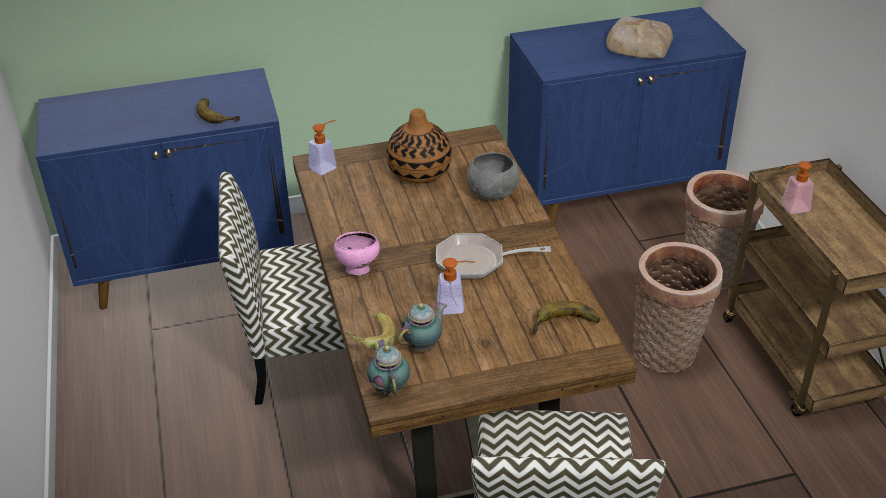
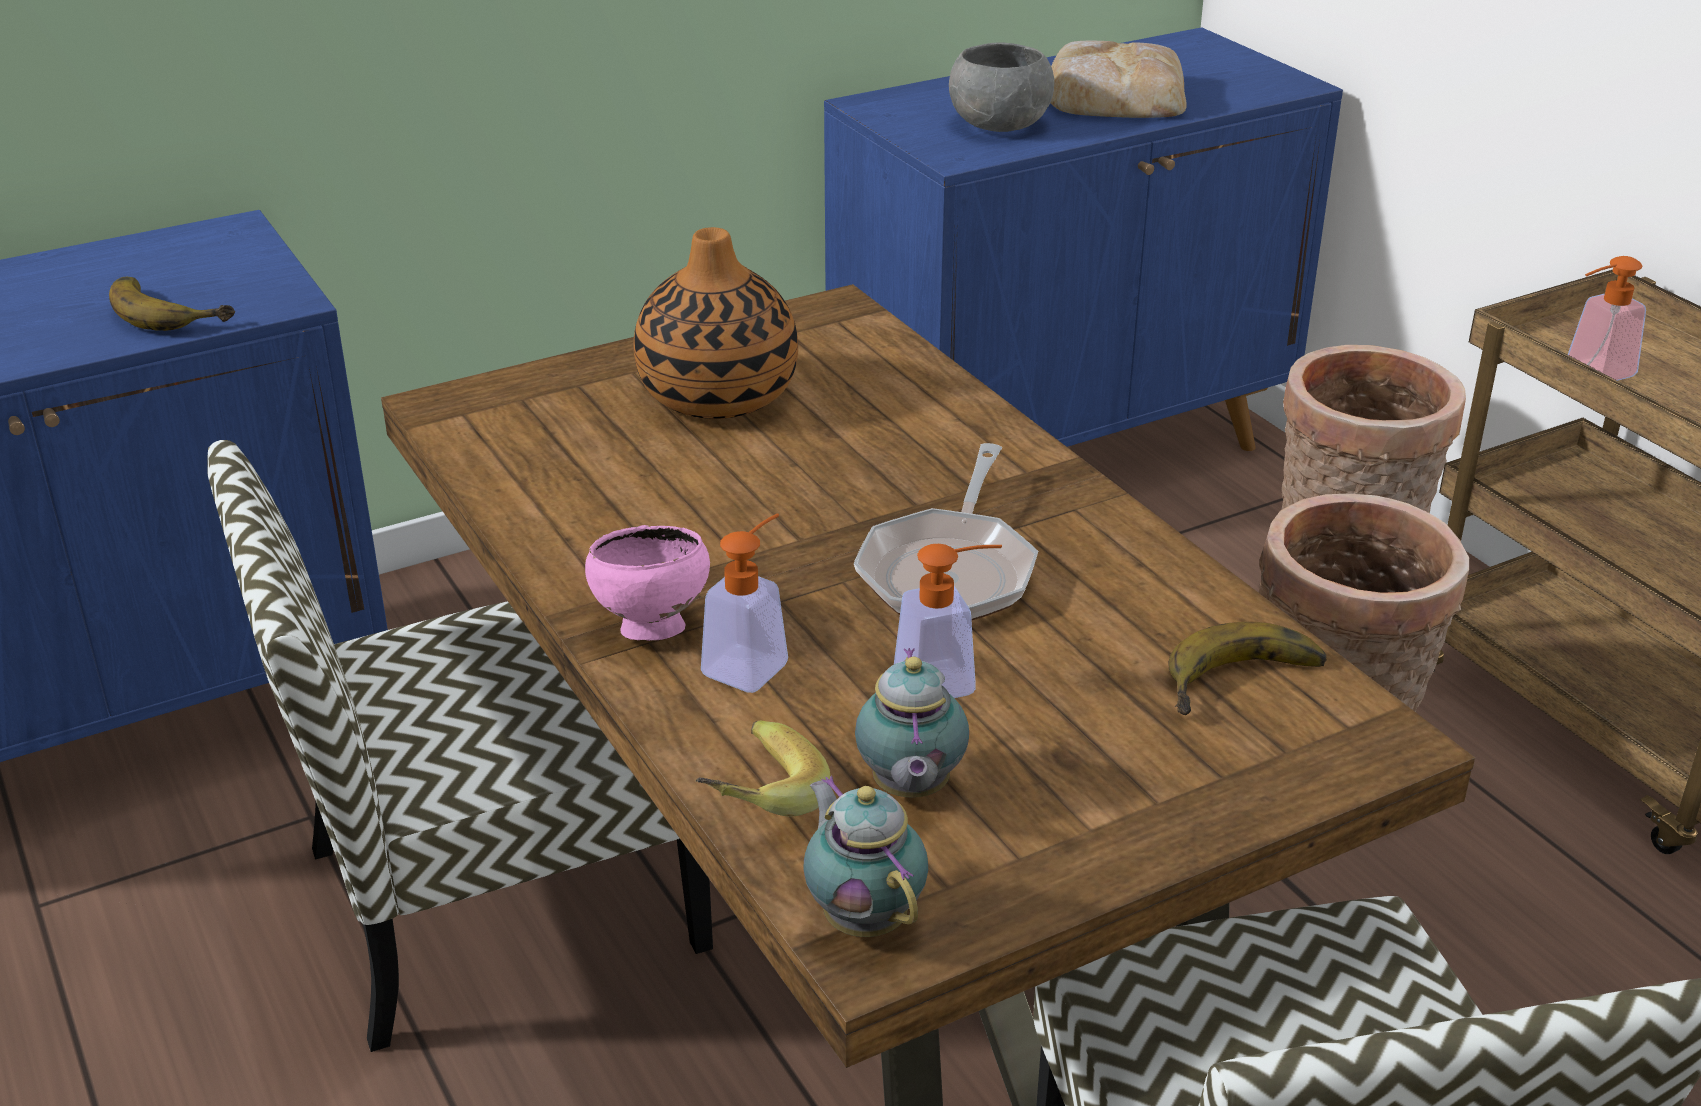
camera: 15 degrees left, 5 degrees down
soap dispenser [309,120,337,175] -> soap dispenser moved to [701,514,788,693]
teapot [398,302,447,352] -> teapot turned 150 degrees clockwise [855,648,969,798]
frying pan [436,233,551,279] -> frying pan turned 60 degrees counterclockwise [854,443,1038,621]
grey bowl [467,152,520,200] -> grey bowl moved to [949,42,1054,132]

